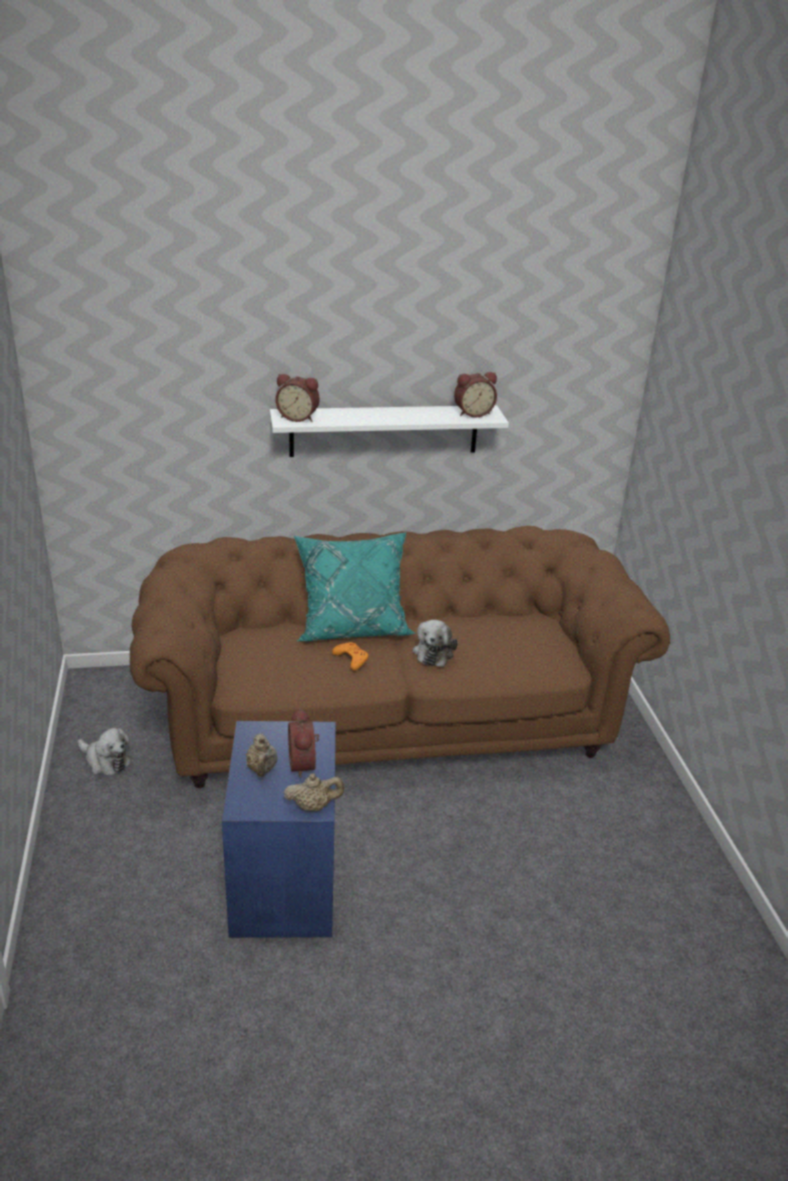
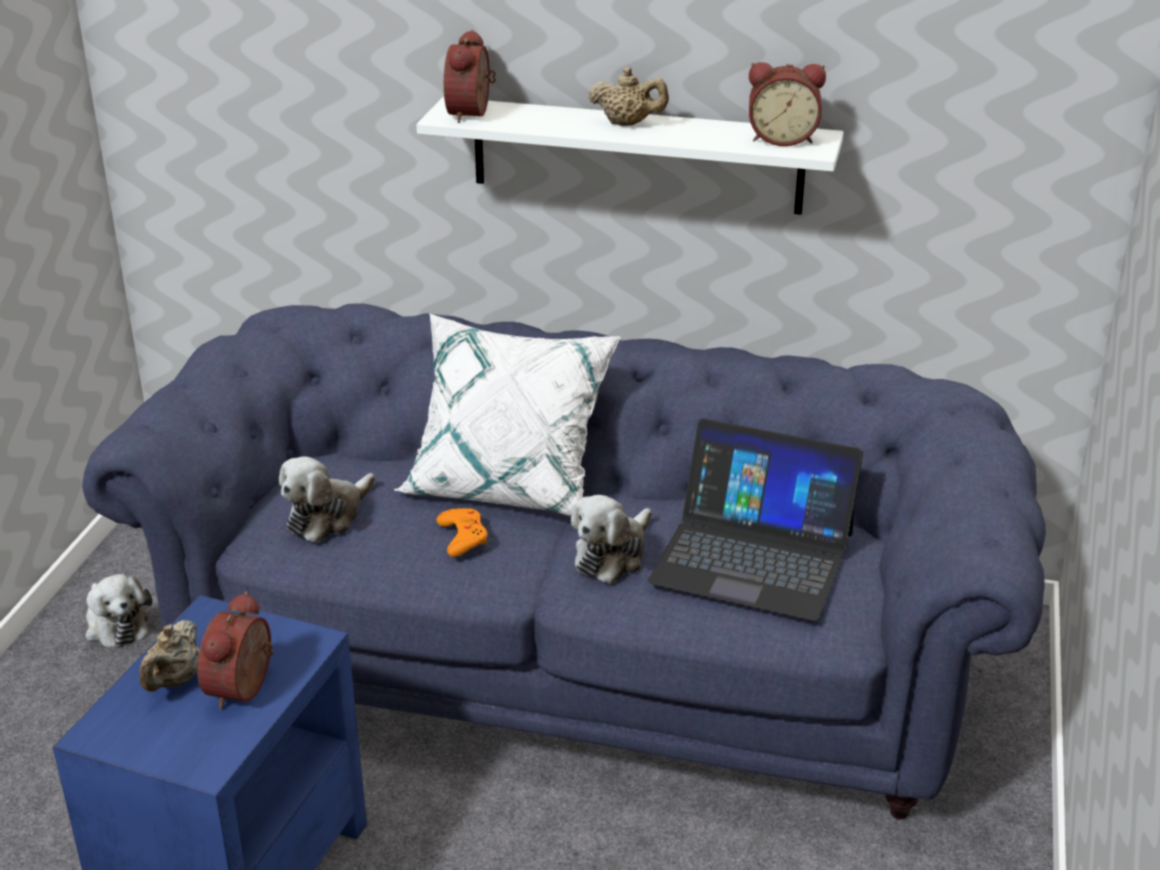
camera: 25 degrees right, 0 degrees up
brown sofa [130,526,670,788] -> blue sofa [82,303,1046,819]
alarm clock [276,374,320,422] -> alarm clock turned 60 degrees clockwise [444,30,496,123]
beige teapot [283,773,344,811] -> beige teapot moved to [588,67,669,126]
turquoise pillow [294,532,416,641] -> white pillow [394,314,621,516]
none -> plush toy [279,457,375,543]
none -> laptop [648,419,863,621]

